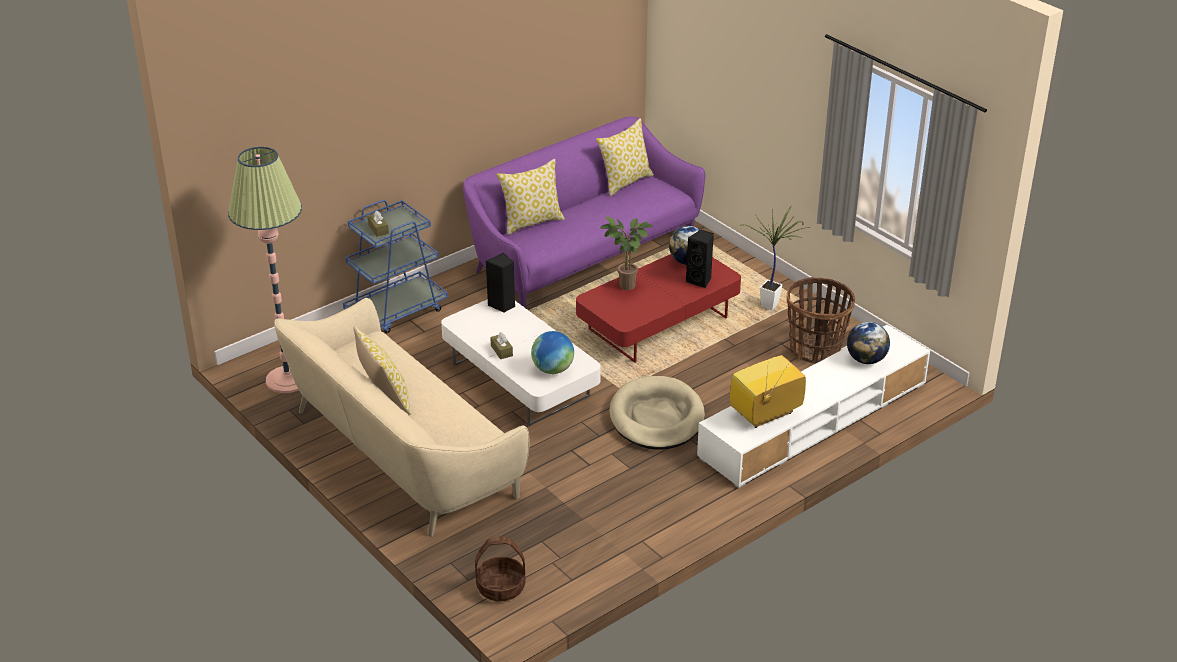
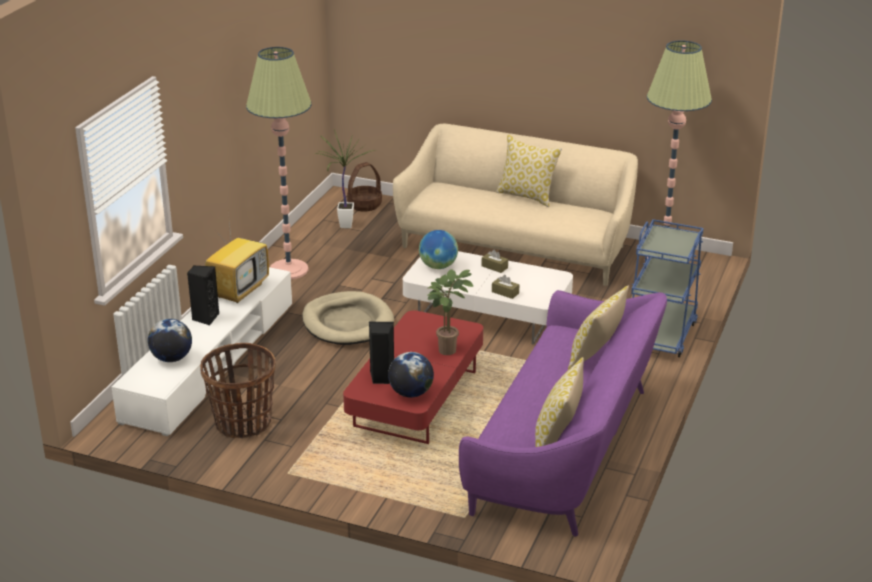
camera: 150 degrees right, 5 degrees down
brown tissue box [368,211,389,237] -> brown tissue box moved to [492,275,519,299]
black speaker [486,252,515,313] -> black speaker moved to [187,266,219,325]
potted plant [742,206,810,310] -> potted plant moved to [315,129,374,228]
none -> floor lamp [246,47,312,279]

